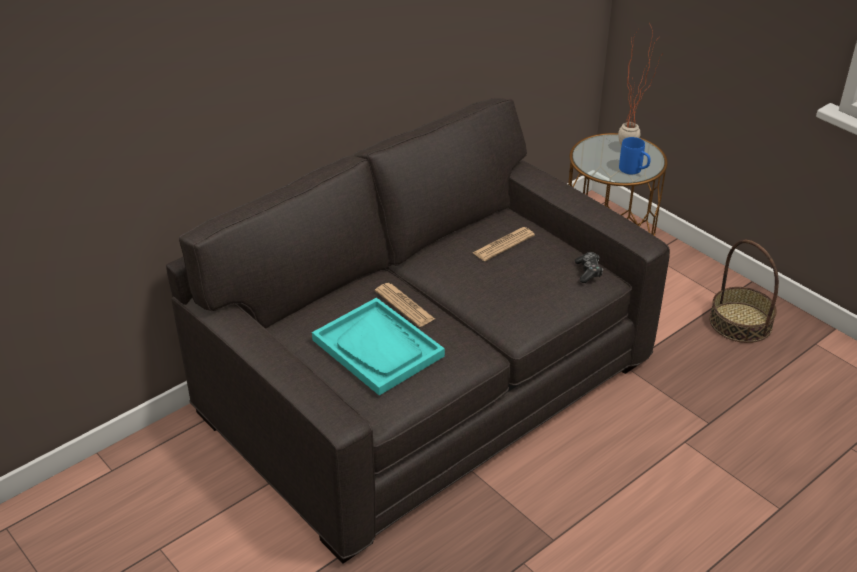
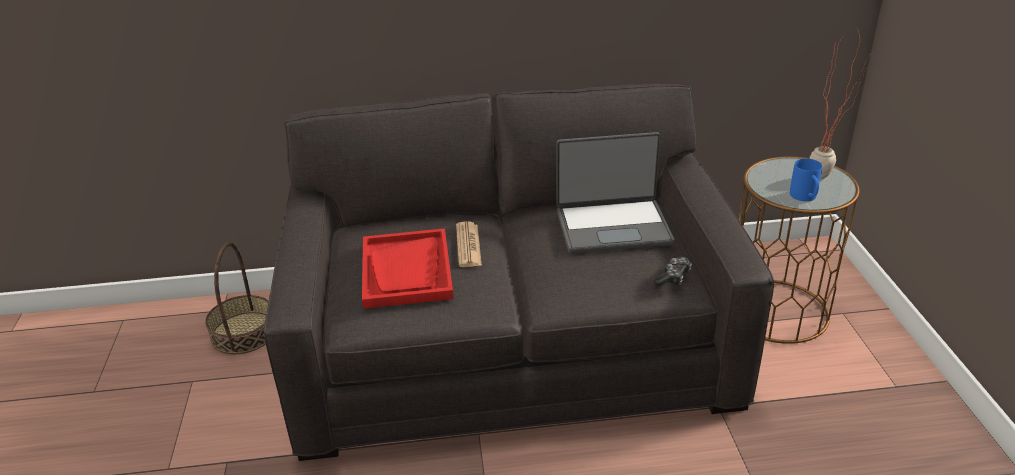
camera: 35 degrees right, 5 degrees down
turquoise tray [312,298,445,396] -> red tray [362,228,454,309]
newspaper [473,227,535,261] -> laptop [557,132,675,253]
basket [709,240,779,343] -> basket moved to [205,242,269,354]

